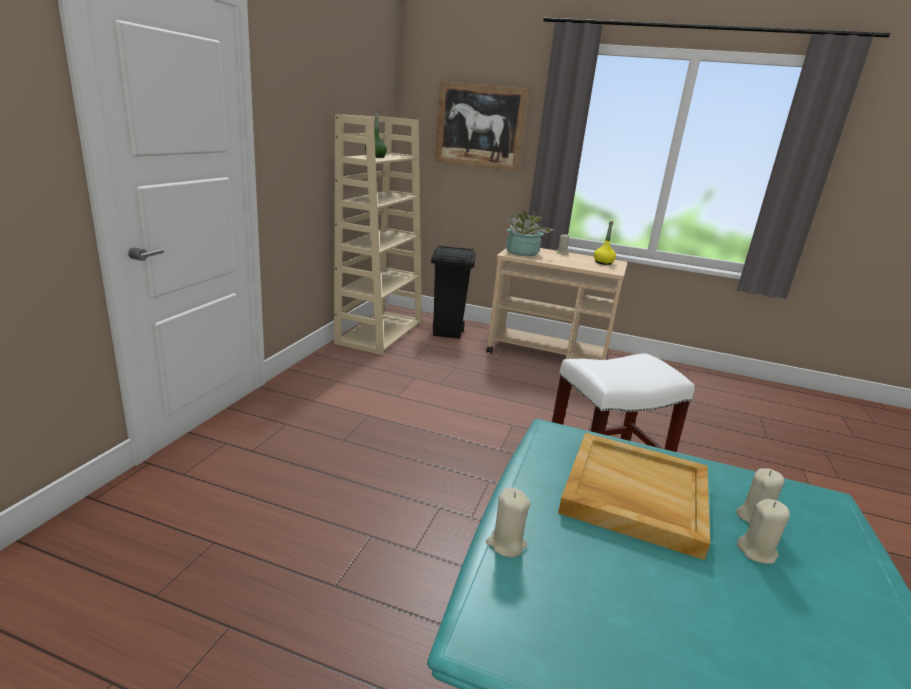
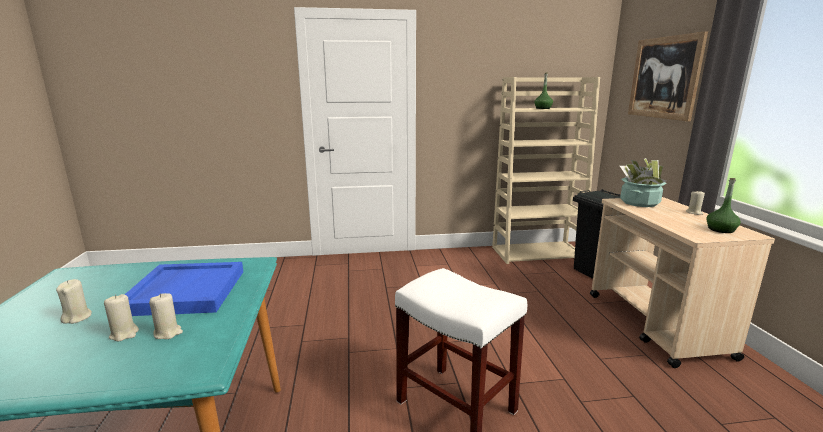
camera: 65 degrees right, 5 degrees down
beige candle [486,487,531,557] -> beige candle moved to [56,279,92,324]
beige tray [558,433,710,560] -> blue tray [125,262,243,316]
yellow bottle [594,221,616,265] -> green bottle [706,178,741,233]

